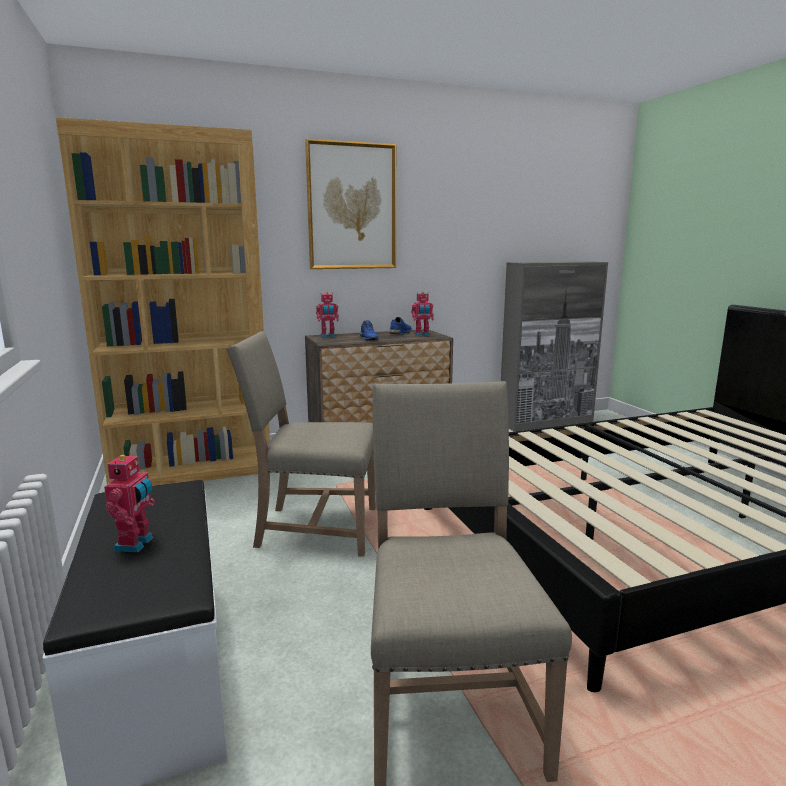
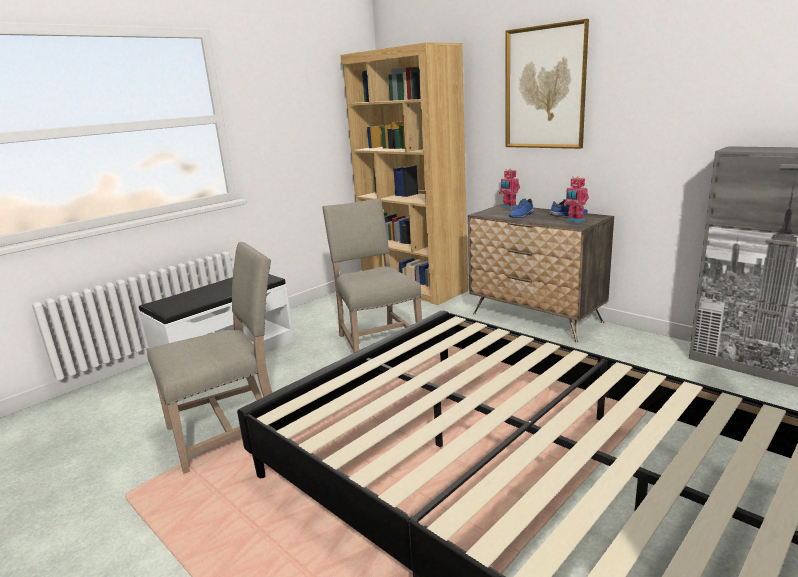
camera: 65 degrees right, 5 degrees up
toy robot [104,452,155,552] -> none

